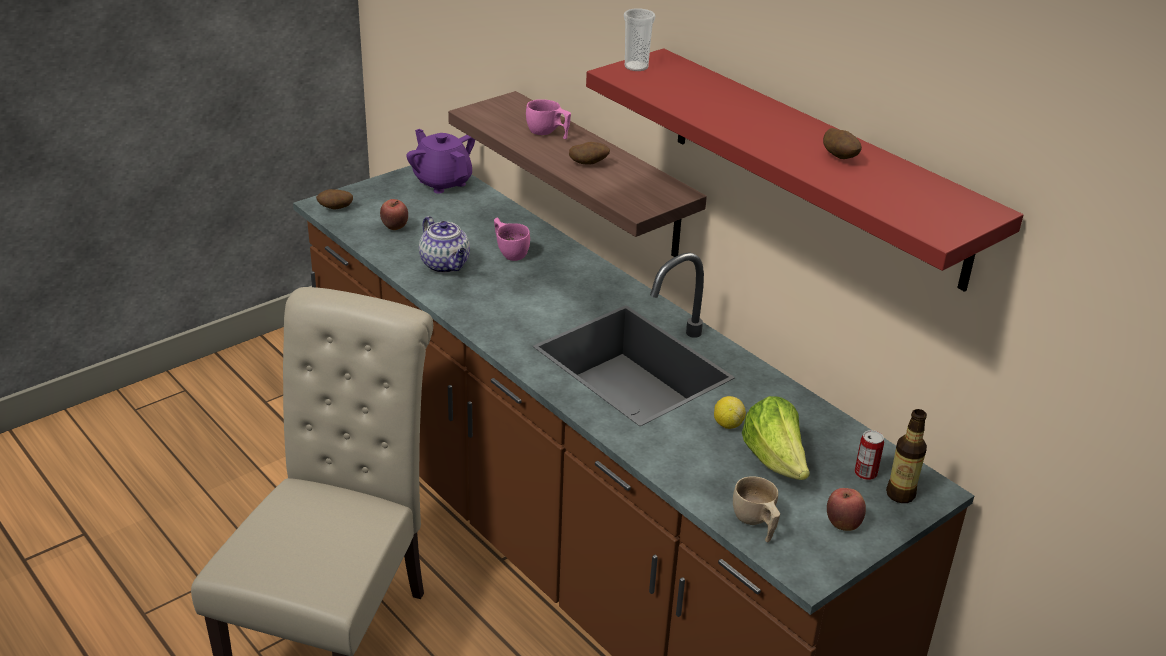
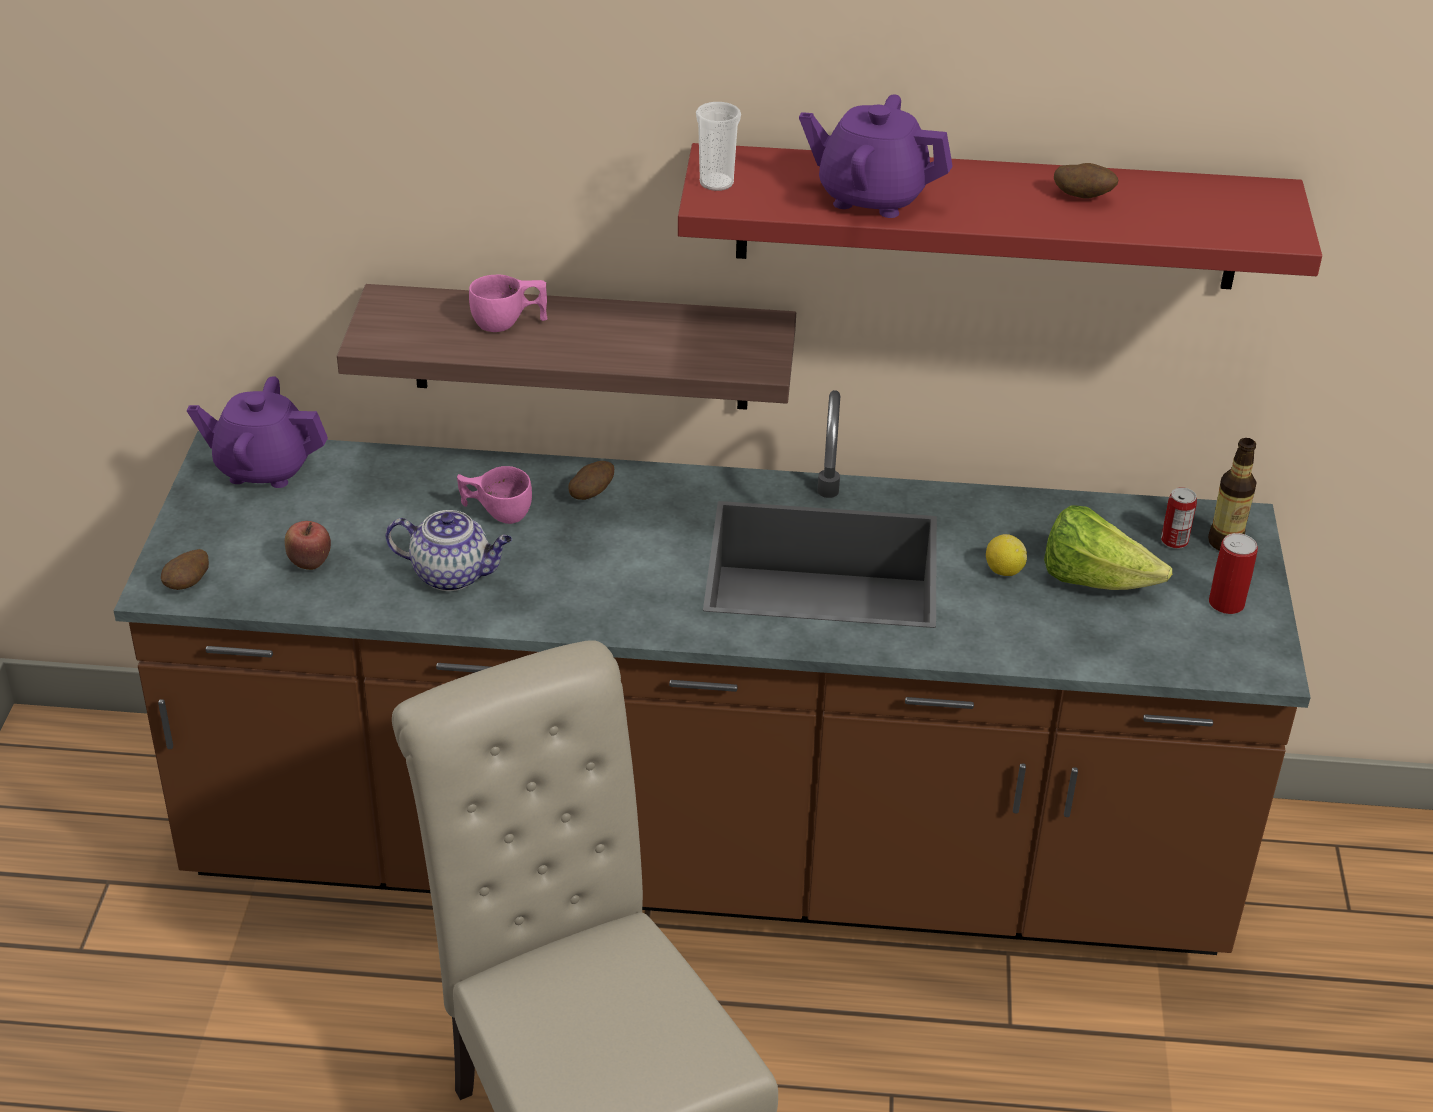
camera: 45 degrees left, 5 degrees up
potato [569,142,610,165] -> potato moved to [568,461,614,500]
beige cup [733,476,780,542] -> none
apple [827,488,866,531] -> can [1209,533,1258,614]
none -> purple teapot [799,94,953,218]

